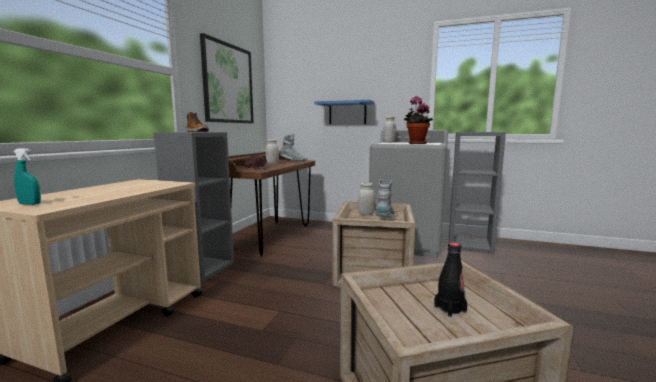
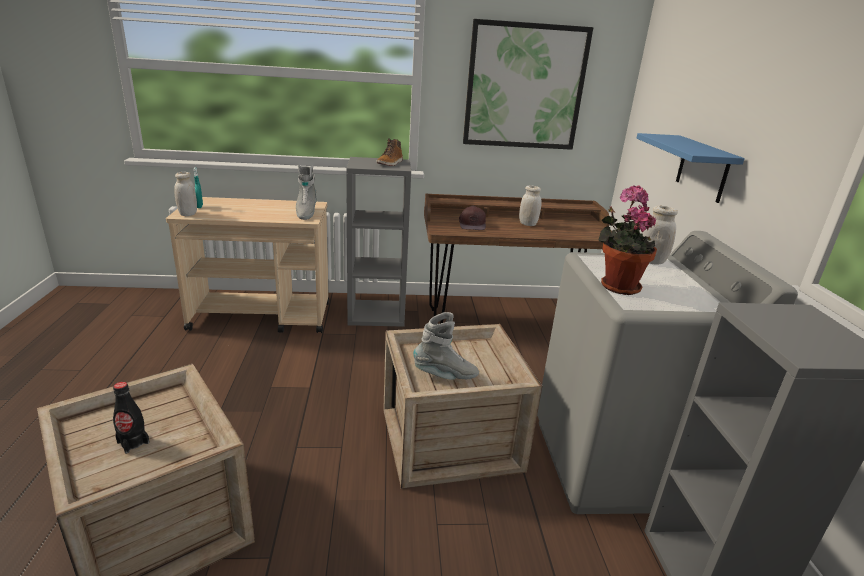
camera: 65 degrees right, 15 degrees up
grey boot [280,134,305,161] -> grey boot moved to [296,165,317,220]
white jar [358,182,375,215] -> white jar moved to [174,172,197,216]

